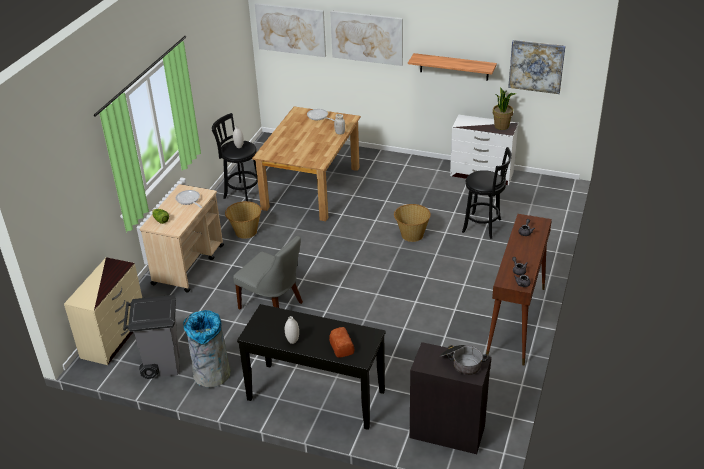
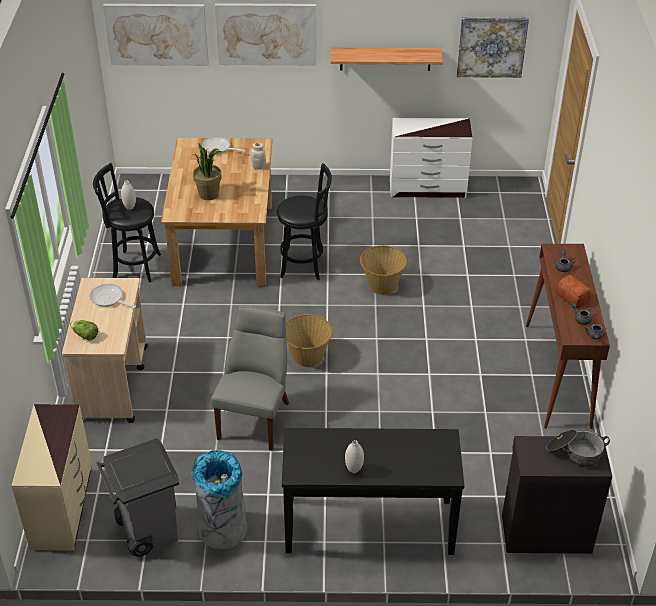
camera: 20 degrees left, 5 degrees up
basket [225,201,261,239] -> basket moved to [286,314,333,367]
grey chair [233,236,303,309] -> grey chair turned 90 degrees counterclockwise [212,305,289,451]
bread [329,327,354,357] -> bread moved to [555,275,591,308]
black stool [462,147,512,239] -> black stool moved to [277,163,332,280]
potted plant [493,87,516,130] -> potted plant moved to [193,143,222,200]

